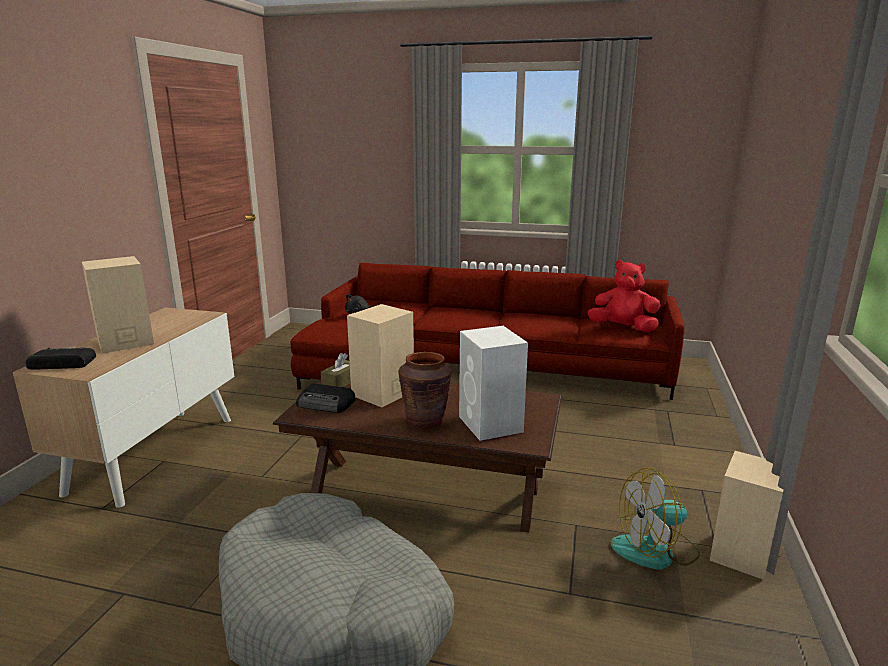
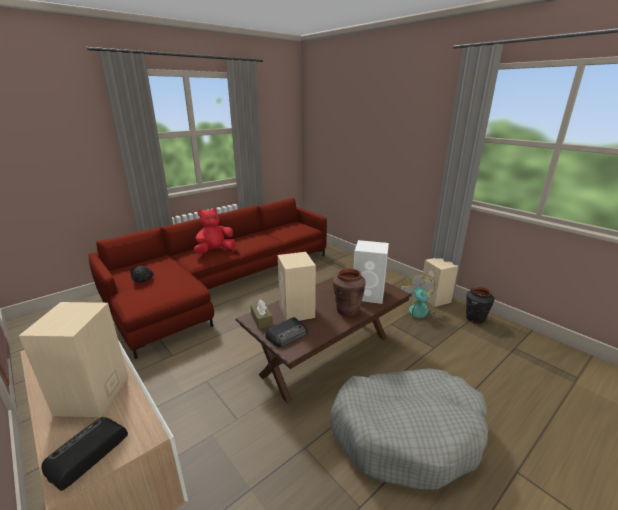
camera: 55 degrees left, 5 degrees up
red plush toy [587,260,660,332] -> red plush toy moved to [194,208,236,254]
fan [611,467,700,570] -> fan turned 150 degrees clockwise [400,273,445,326]
none -> black vase [466,286,494,324]

